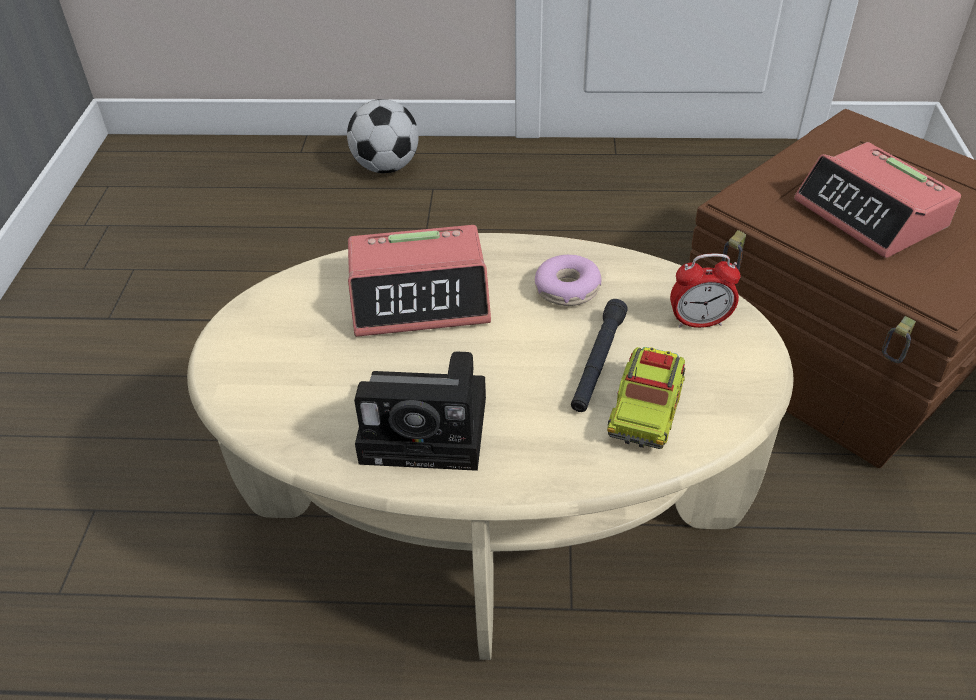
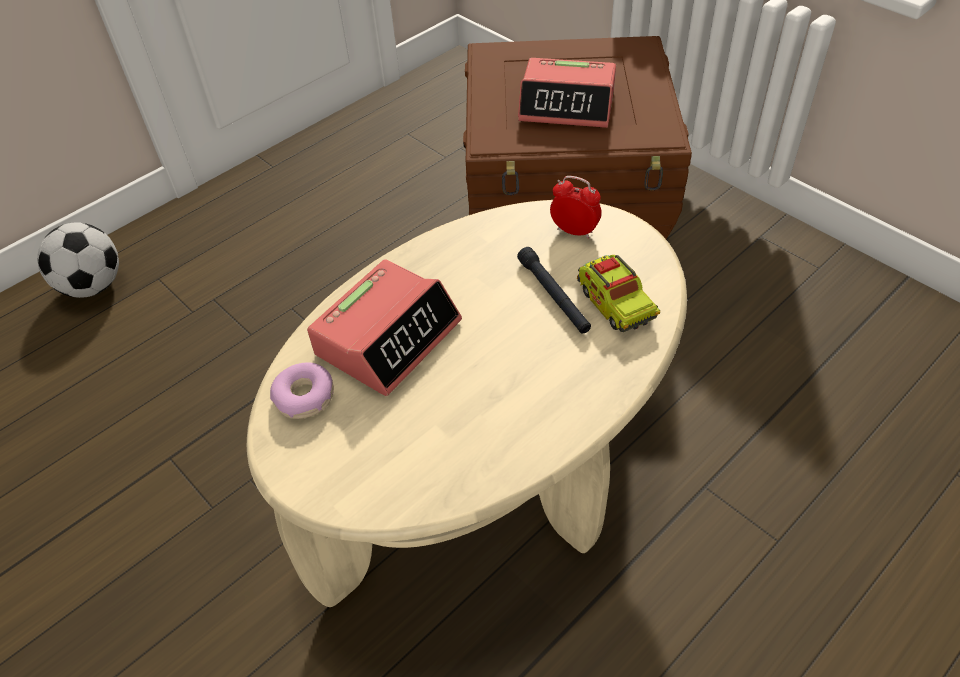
camera: 45 degrees left, 5 degrees up
camera [354,351,486,471] -> none
donut [535,255,602,306] -> donut moved to [270,362,334,419]
alarm clock [670,254,741,328] -> alarm clock turned 105 degrees counterclockwise [550,176,602,239]

